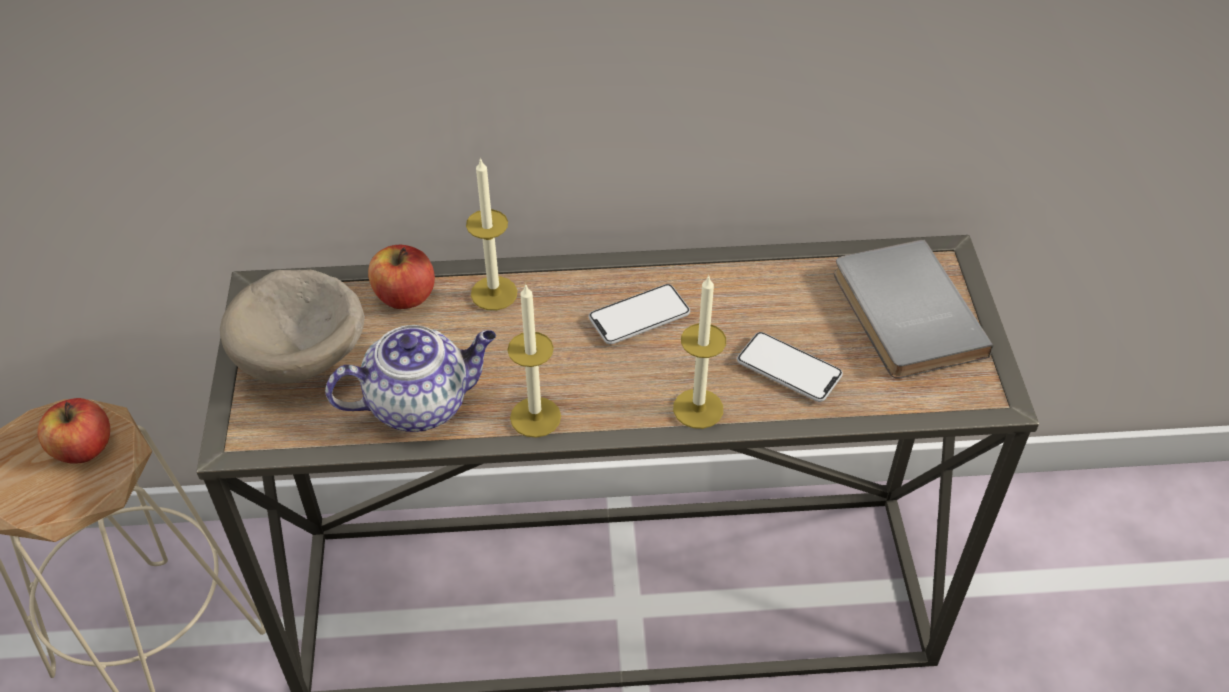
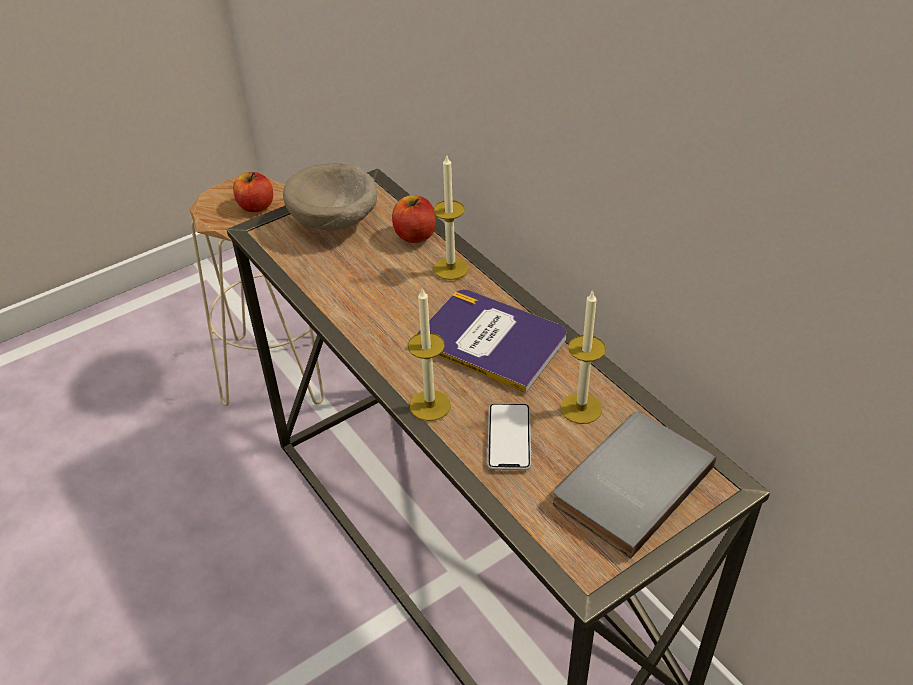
camera: 60 degrees right, 5 degrees down
teapot [325,325,496,432] -> none
candle [507,283,561,438] -> candle moved to [560,290,606,424]
phone [589,284,690,344] -> book [417,290,566,393]

